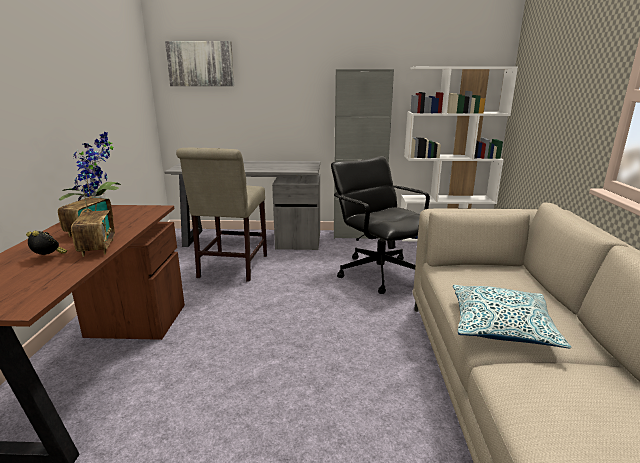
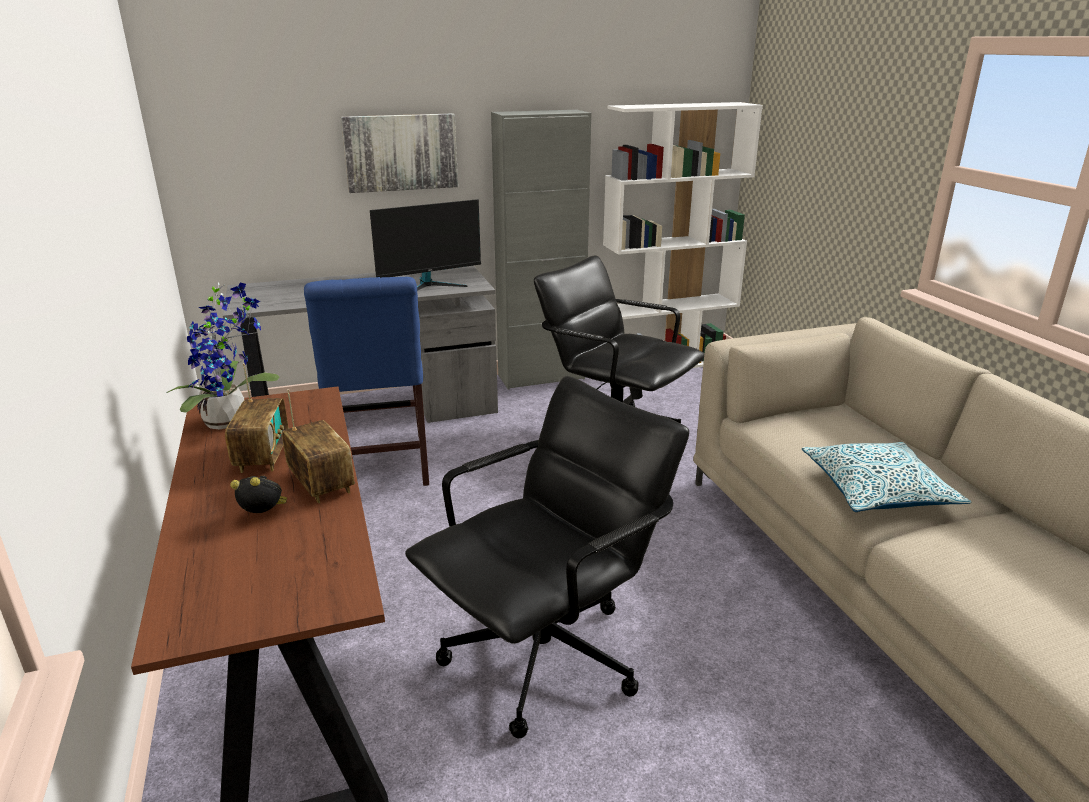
camera: 20 degrees left, 5 degrees up
picture [165,41,234,86] -> picture moved to [341,113,458,193]
beige chair [176,147,267,282] -> blue chair [304,277,429,486]
none -> monitor [370,199,481,291]
none -> black office chair [405,376,689,738]

